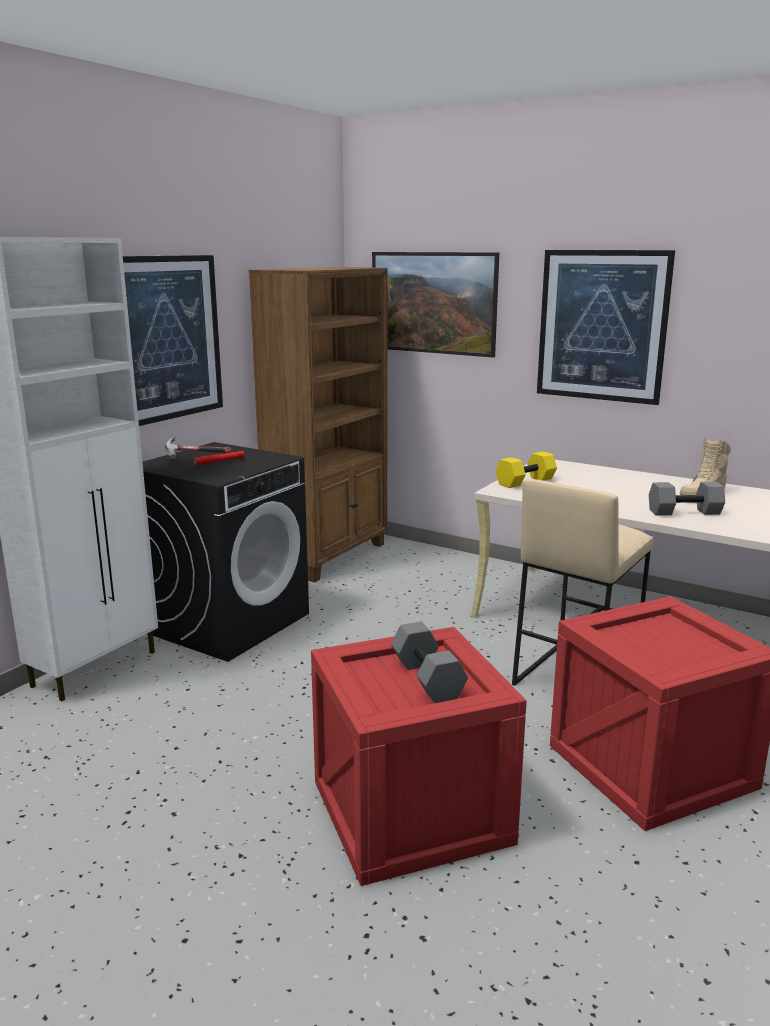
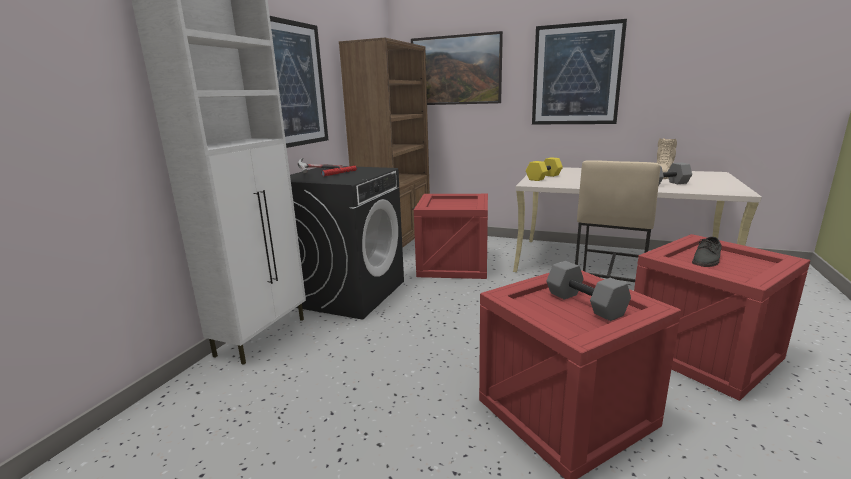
camera: 10 degrees left, 0 degrees up
none -> crate [414,194,488,279]
none -> grey shoe [692,237,722,267]

